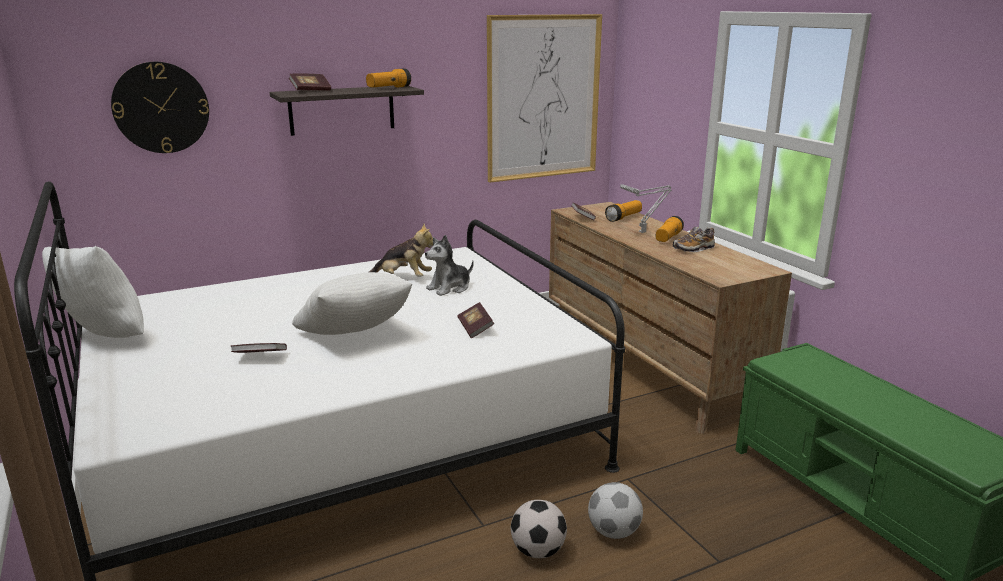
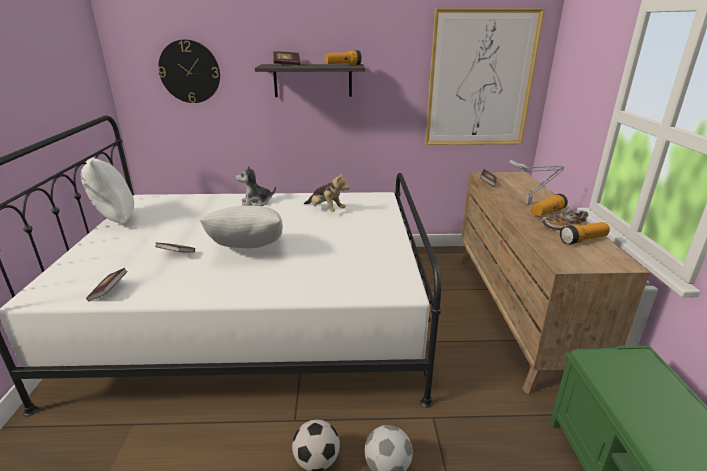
camera: 25 degrees right, 5 degrees up
plush toy [425,235,474,296] -> plush toy moved to [235,166,276,206]
book [457,302,494,338] -> book moved to [86,268,128,301]
flashlight [605,200,642,222] -> flashlight moved to [560,222,610,245]

